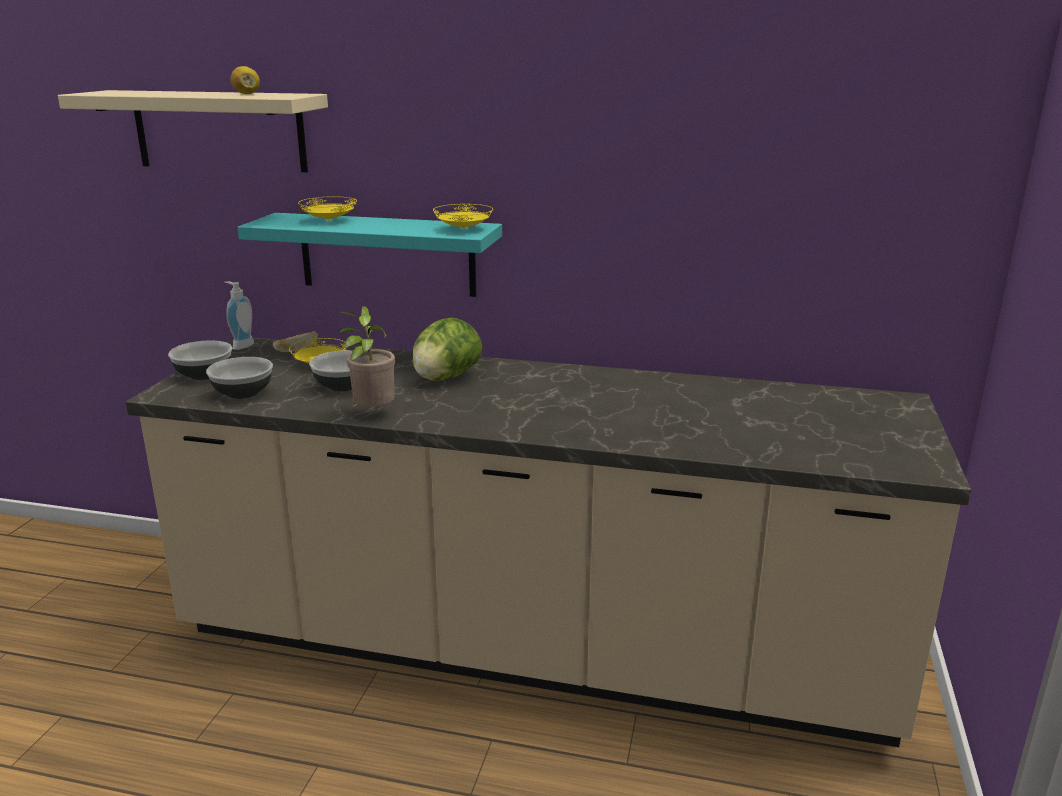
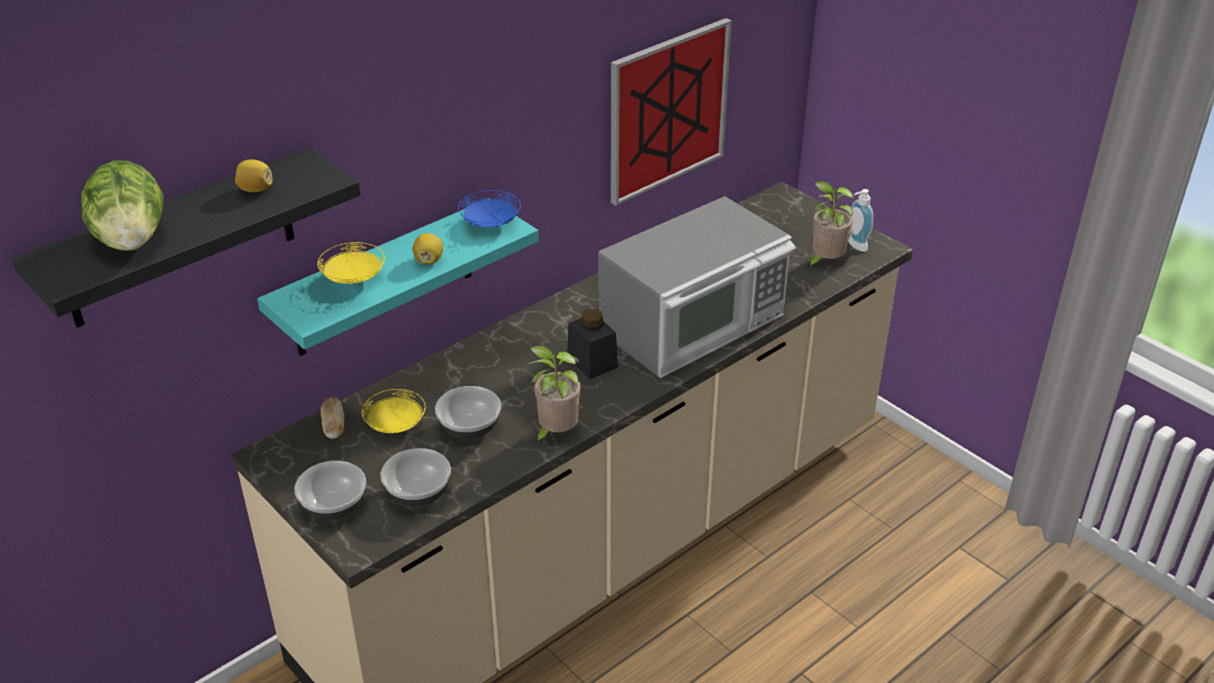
camera: 55 degrees left, 15 degrees up
beige shelf [58,90,328,172] -> black shelf [12,148,361,328]
soap dispenser [225,281,254,350] -> soap dispenser moved to [848,189,873,252]
lettuce [413,318,482,381] -> lettuce moved to [81,160,163,250]
yellow plate [433,204,493,229] -> blue plate [458,190,521,227]
none -> lemon [413,233,443,264]
none -> black jar [567,309,618,379]
none -> microwave [598,196,796,378]
none -> picture [611,18,732,206]
none -> potted plant [807,181,854,268]

